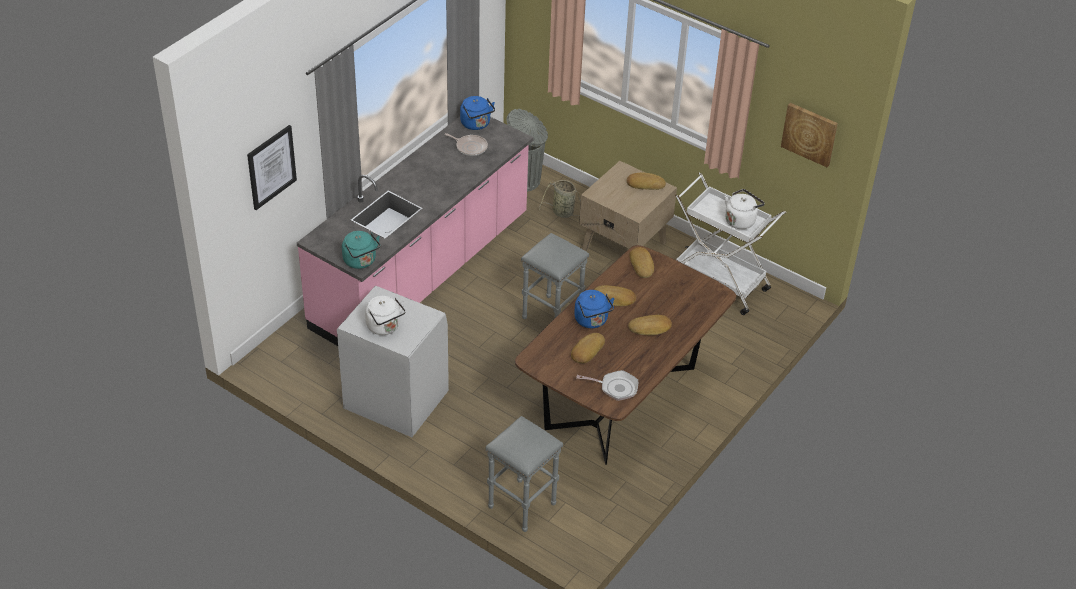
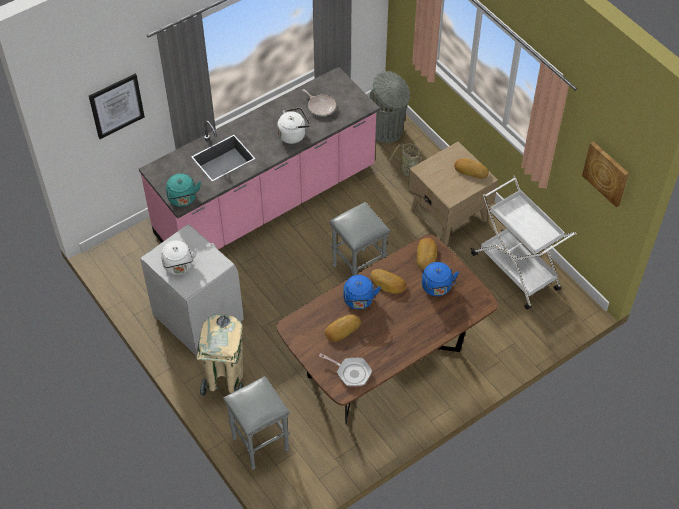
camera: 20 degrees right, 10 degrees up
blue kettle [460,96,495,130] -> blue kettle moved to [422,262,459,296]
bread [628,315,672,335] -> none
white kettle [725,189,765,229] -> white kettle moved to [277,108,310,144]
none -> beige trash can [196,314,244,397]

